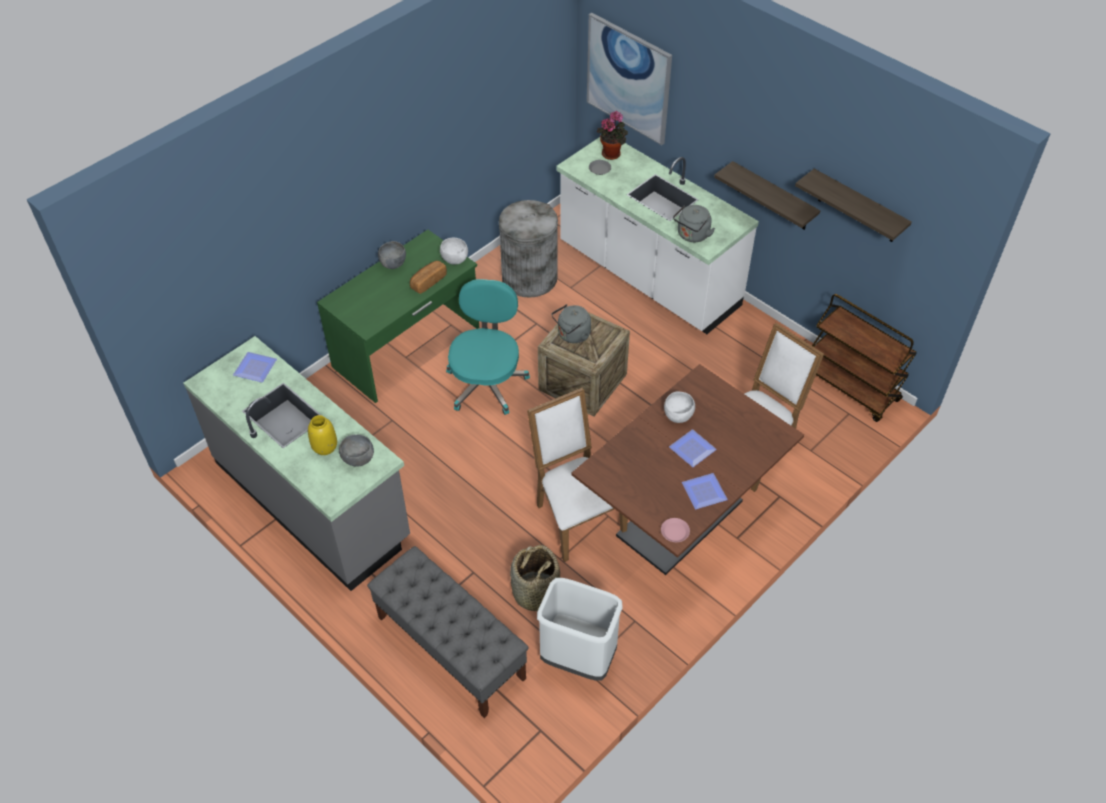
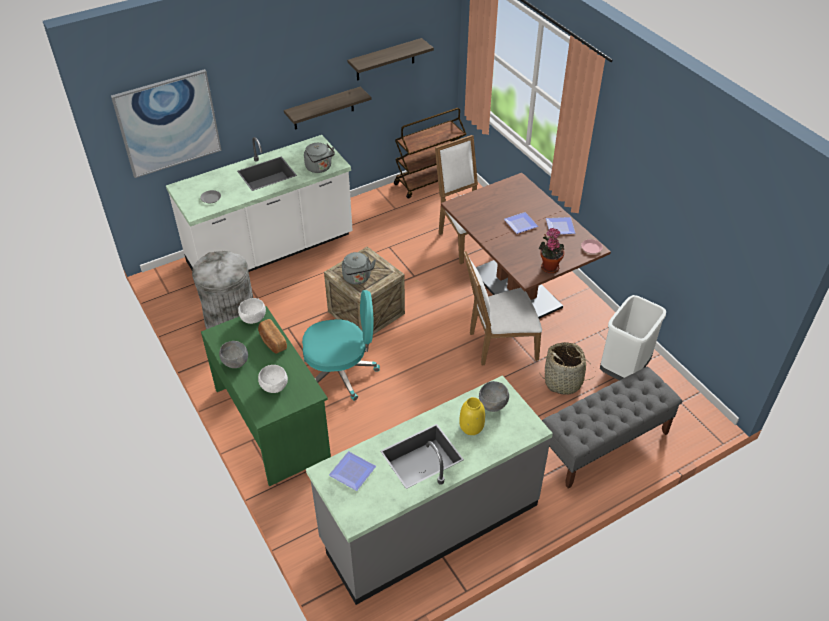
camera: 75 degrees left, 5 degrees down
turquoise office chair [446,279,530,415] -> turquoise office chair turned 150 degrees clockwise [302,290,380,401]
potted plant [597,111,628,160] -> potted plant moved to [539,228,564,273]
white bowl [664,392,695,423] -> white bowl moved to [258,365,288,393]

